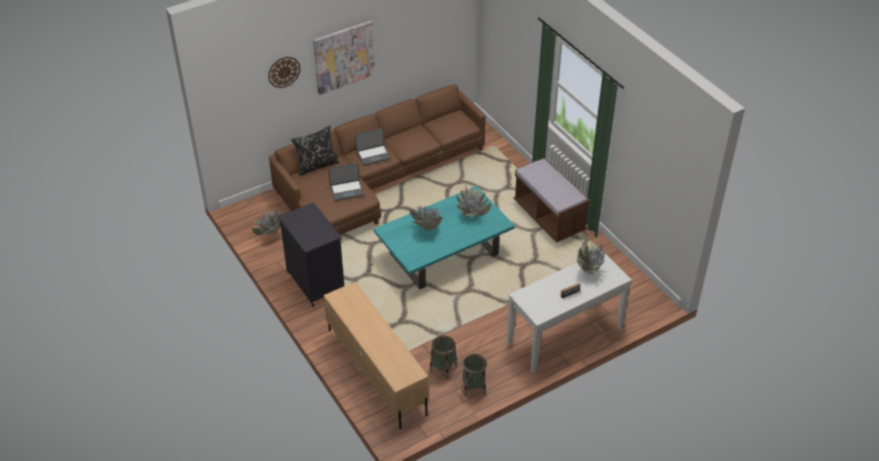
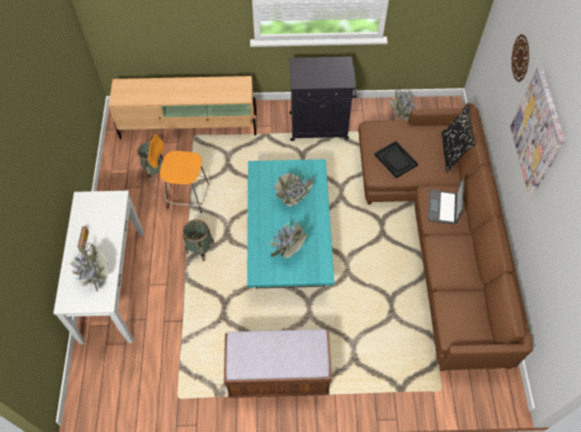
camera: 120 degrees right, 15 degrees up
laptop [328,163,364,201] -> black tray [375,141,418,178]
basket [462,354,487,396] -> basket moved to [183,219,215,261]
none -> orange stool [148,134,210,213]

